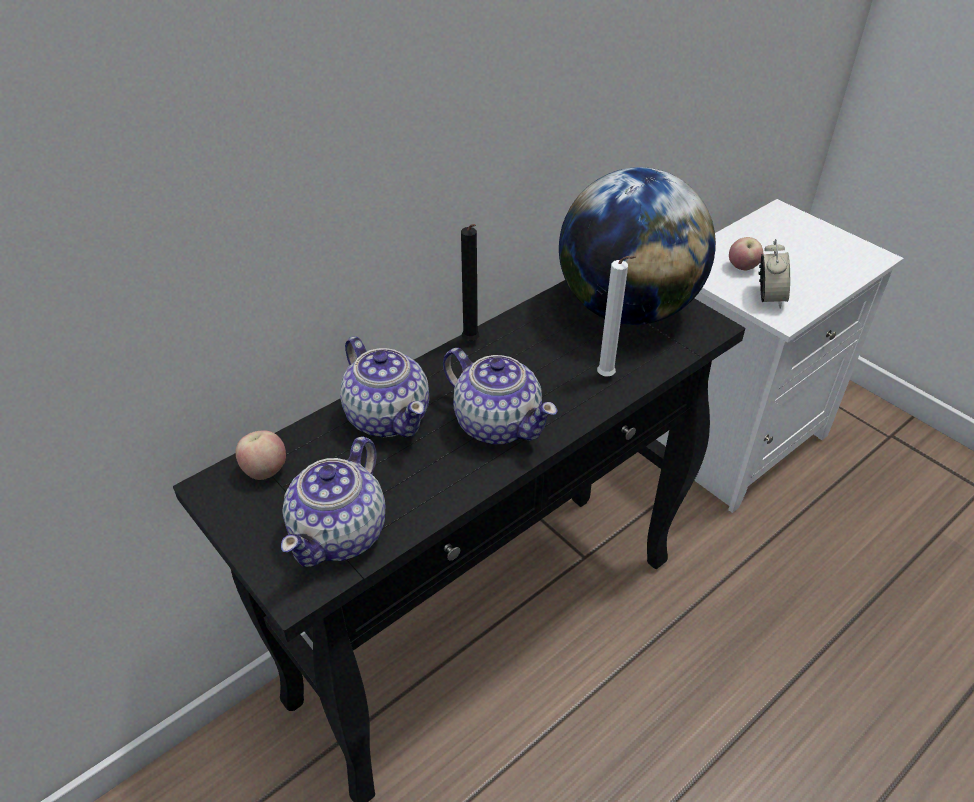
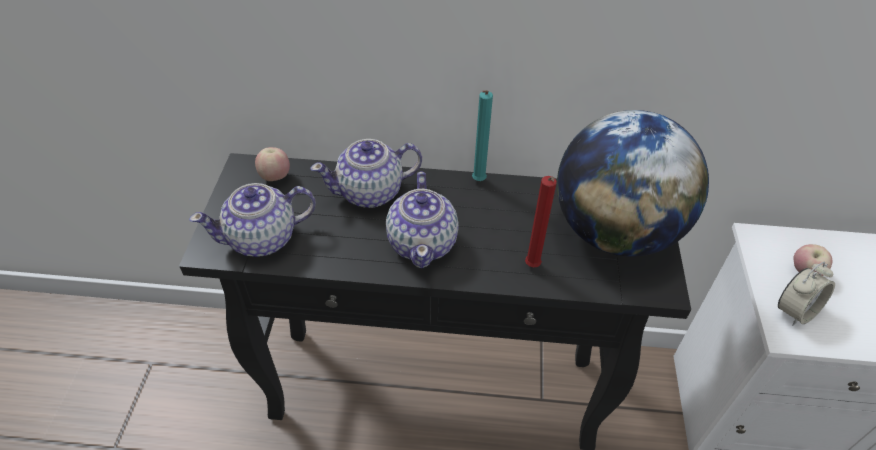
camera: 45 degrees right, 5 degrees up
teapot [340,336,429,437] -> teapot turned 60 degrees clockwise [310,139,422,208]
black candle [461,224,479,341] -> turquoise candle [472,90,493,181]
white candle [597,256,636,376] -> red candle [525,176,557,268]

